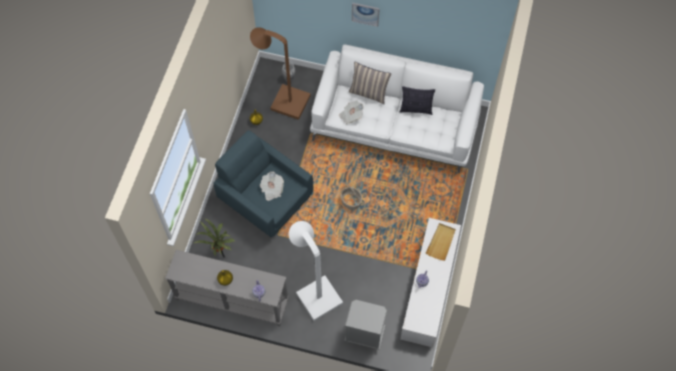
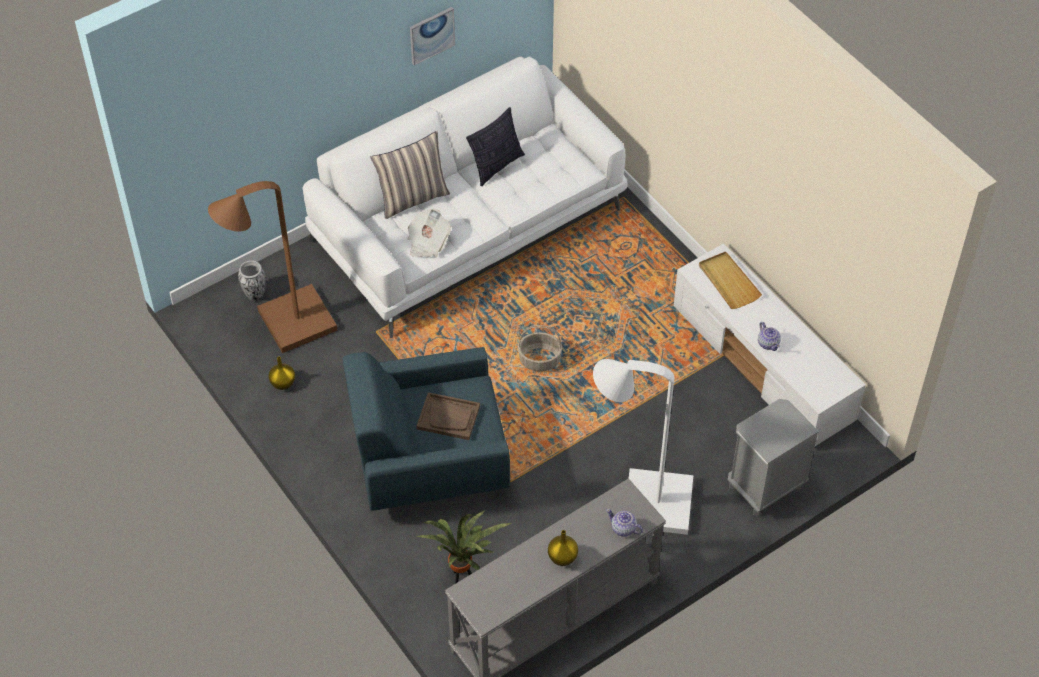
camera: 50 degrees left, 10 degrees down
newspaper [260,172,284,201] -> brown tray [416,392,480,440]
picture [352,3,380,27] -> picture moved to [410,7,455,65]

